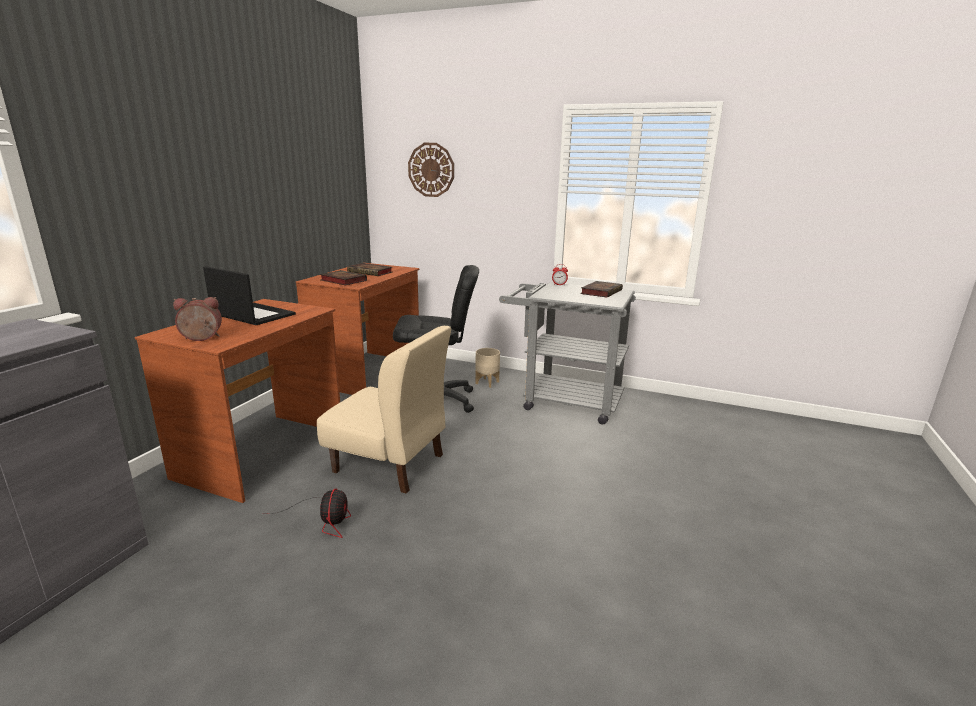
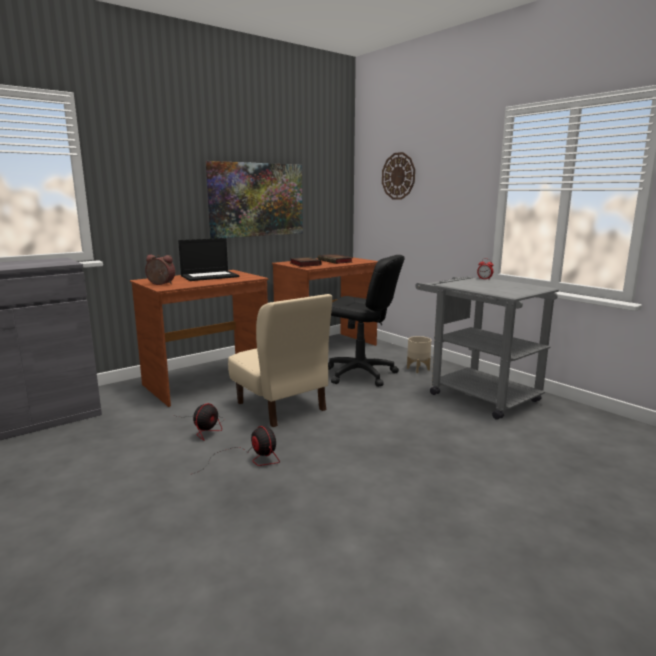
camera: 30 degrees right, 5 degrees down
laptop [203,266,296,325] -> laptop turned 90 degrees clockwise [178,238,239,281]
book [580,281,623,298] -> none
none -> fan [192,426,280,474]
none -> picture [206,161,303,239]

